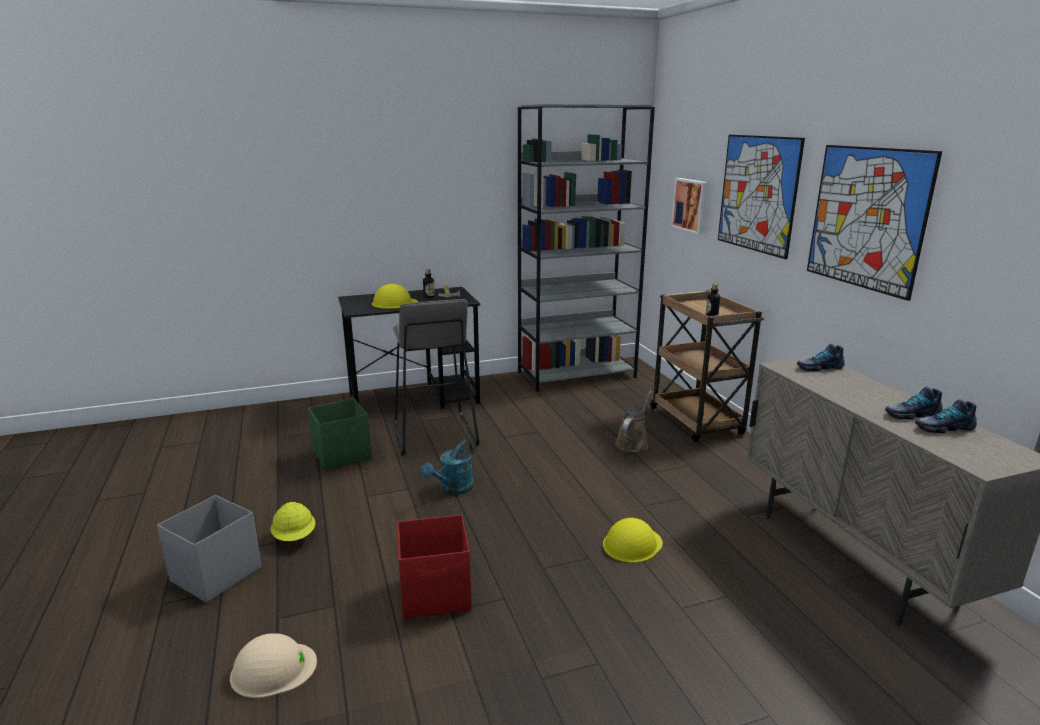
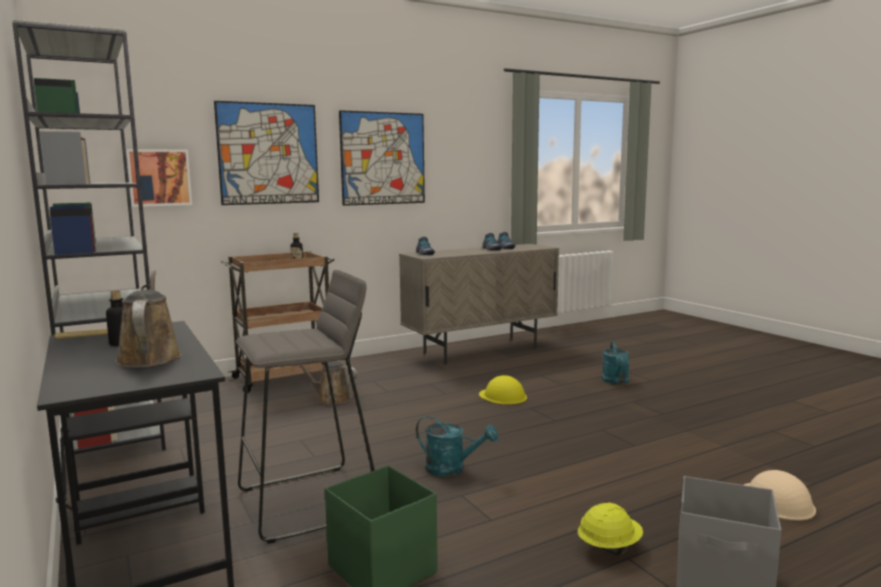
camera: 100 degrees left, 10 degrees down
yellow hard hat [372,284,418,309] -> brown watering can [115,270,182,367]
red storage box [397,515,471,619] -> none
none -> turquoise watering can [602,341,629,385]

